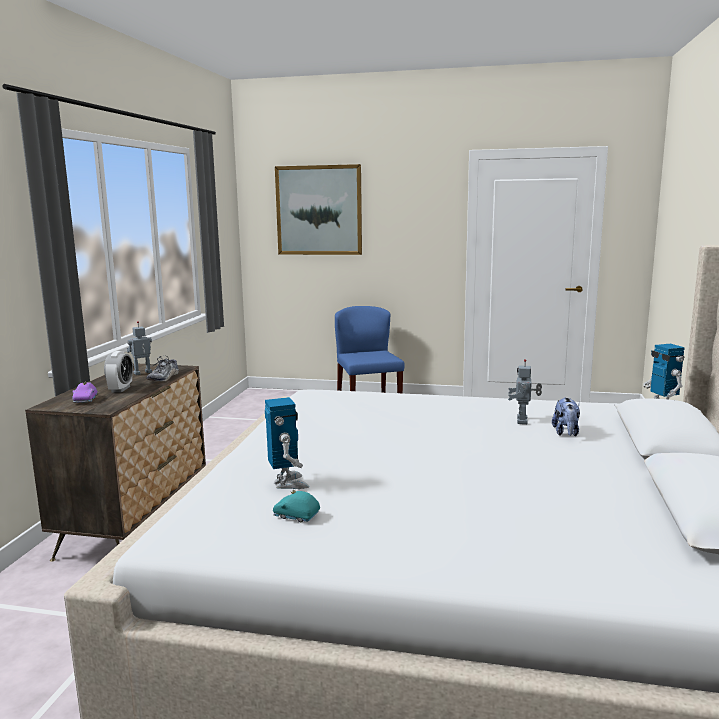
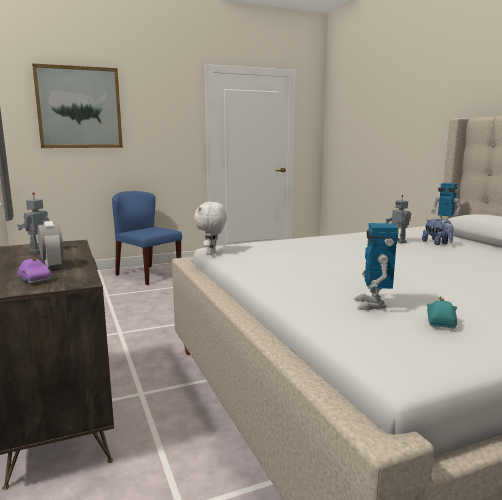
camera: 35 degrees left, 0 degrees up
shoe [146,355,179,381] -> none
toy robot [265,397,309,489] -> toy robot turned 120 degrees counterclockwise [354,223,398,310]
turquoise toy car [273,491,320,522] -> turquoise toy car turned 120 degrees clockwise [427,296,457,329]
none -> white plush toy [194,202,227,255]

